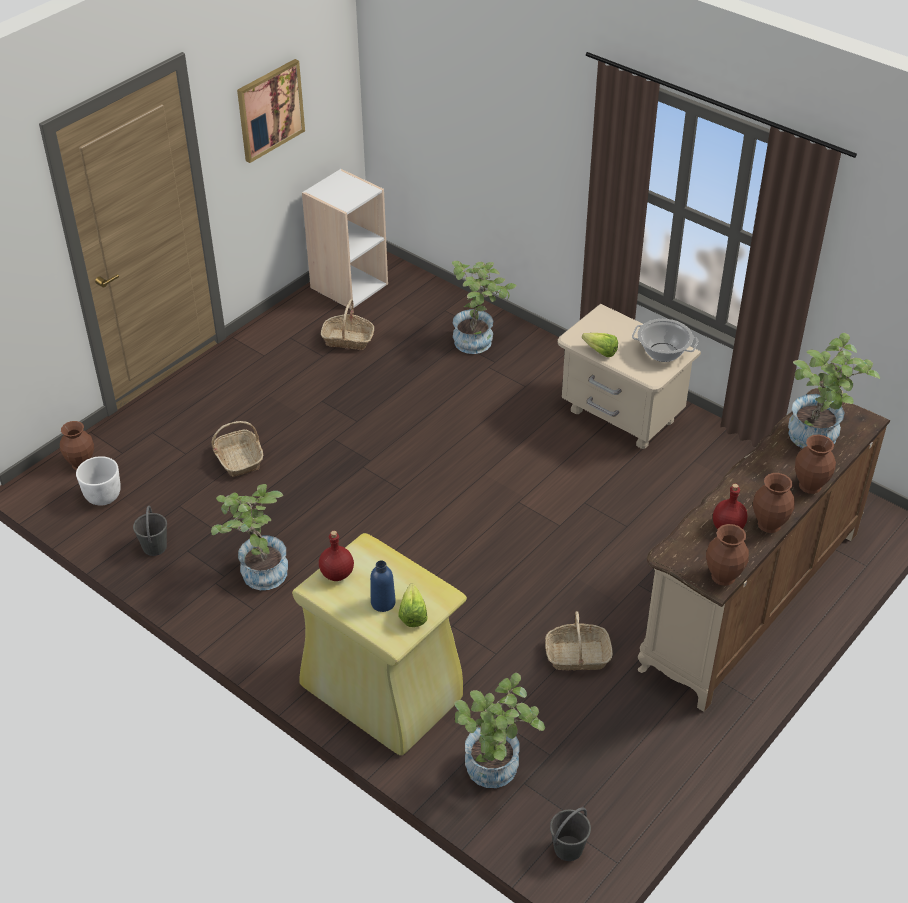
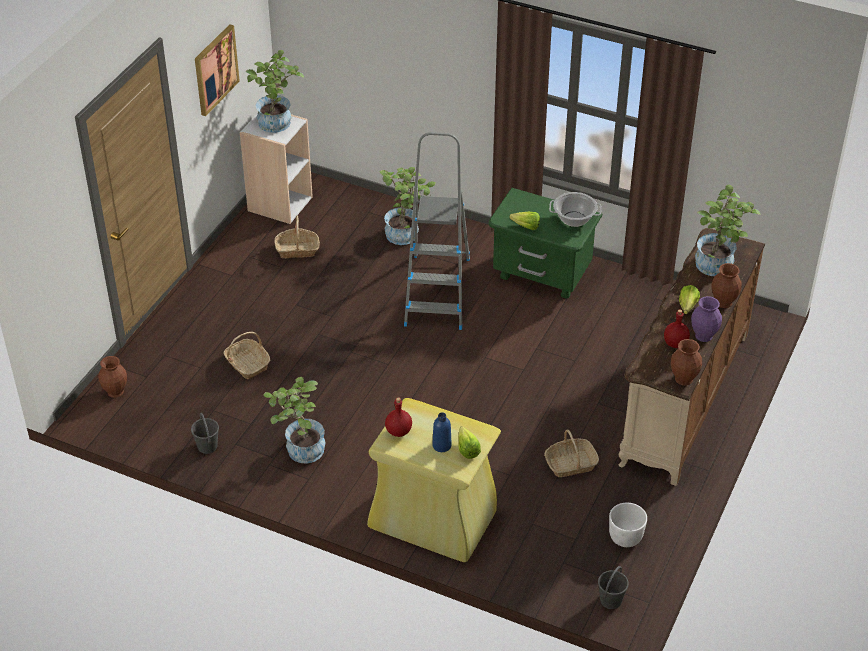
camera: 15 degrees left, 0 degrees up
white planter [76,456,121,506] -> white planter moved to [609,503,647,547]
potted plant [454,673,545,788] -> potted plant moved to [246,50,304,133]
beige nightstand [558,304,701,449] -> green nightstand [489,188,602,299]
brown vase [753,473,795,533] -> purple vase [691,296,722,342]
none -> grey step ladder [404,132,470,330]
none -> lettuce [679,285,700,314]

